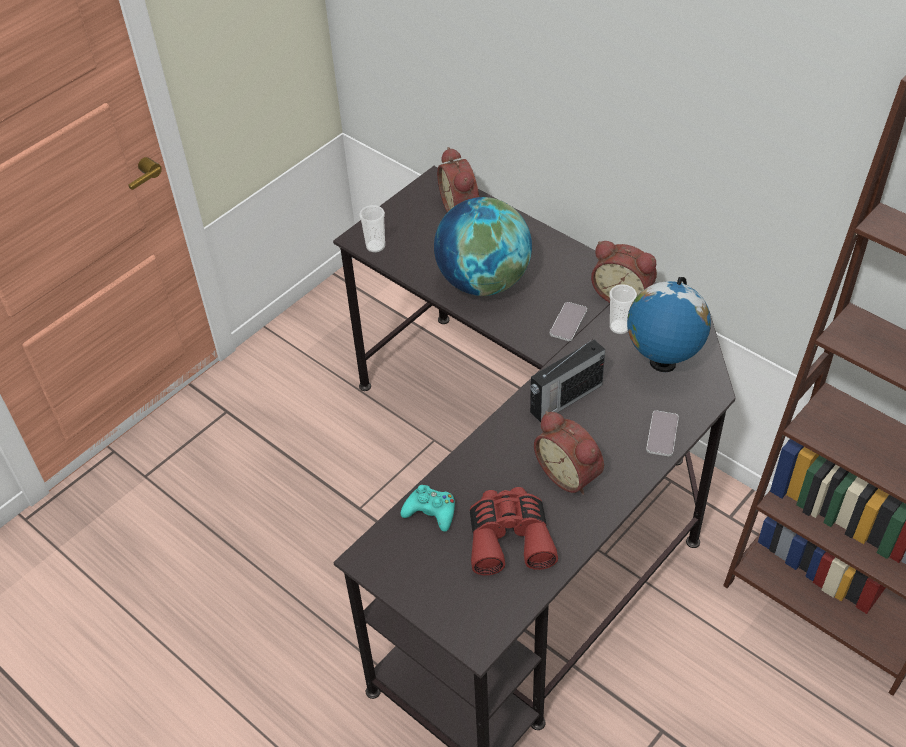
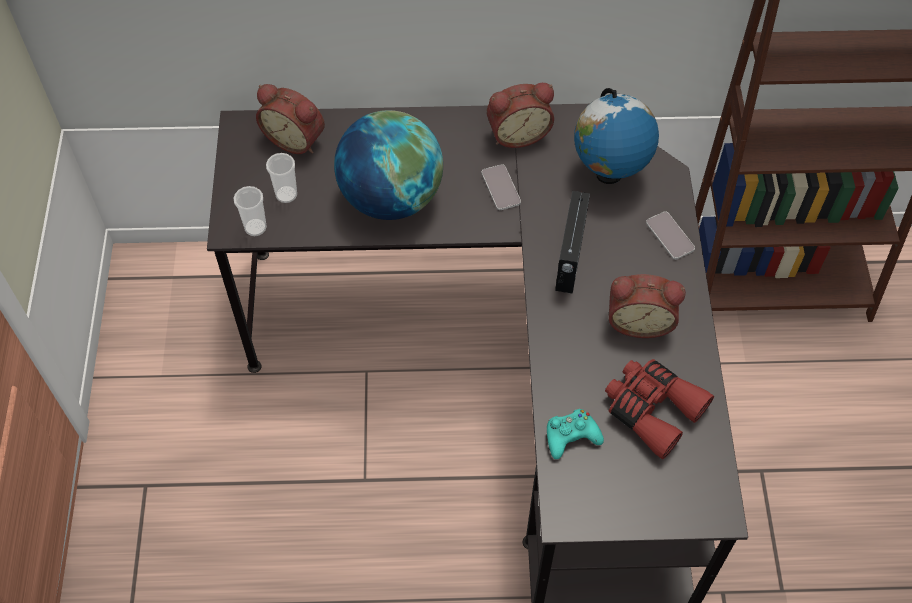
camera: 45 degrees left, 10 degrees up
cup [609,284,637,334] -> cup moved to [266,153,297,203]

